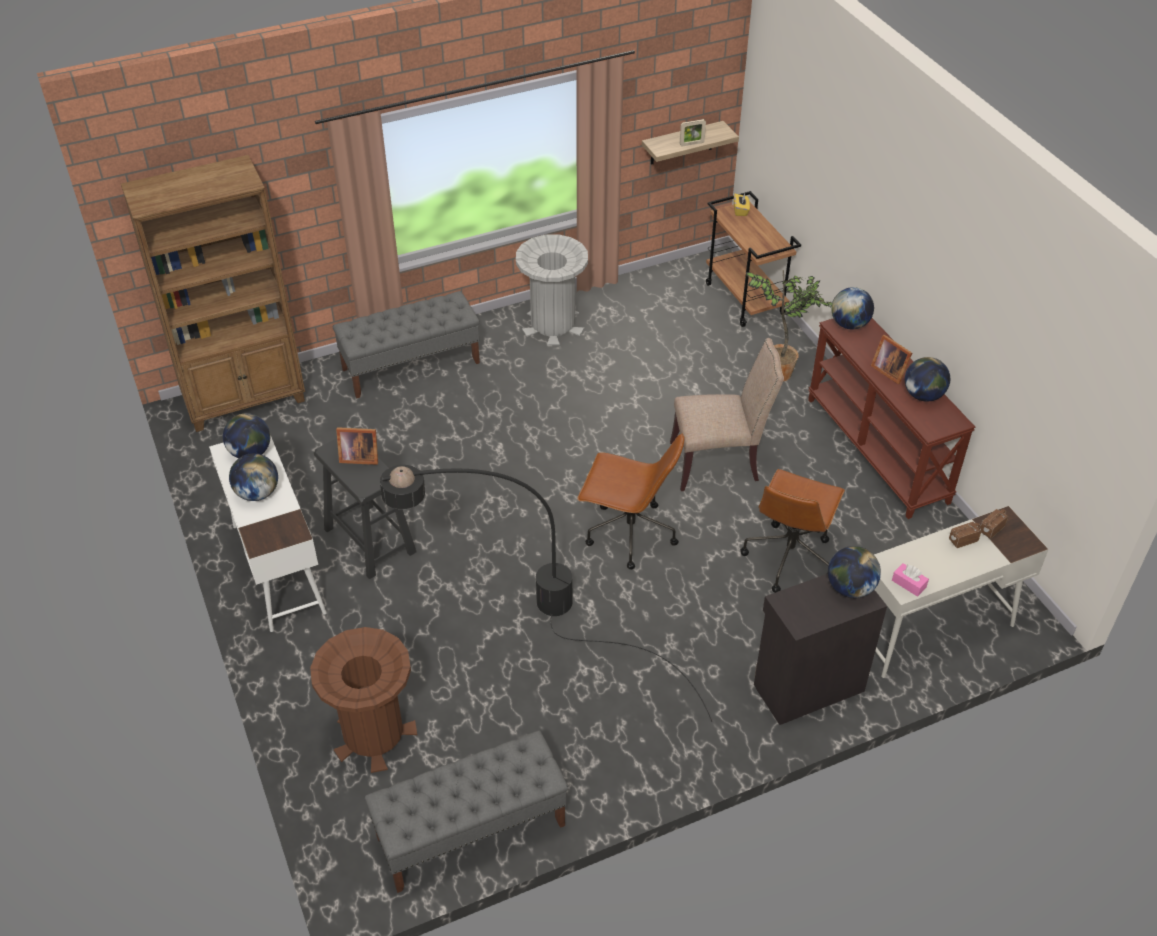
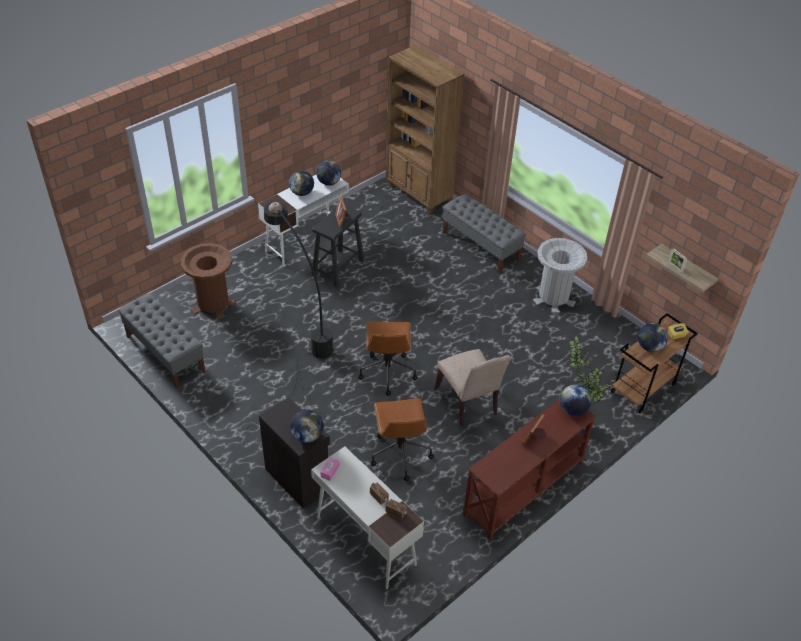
camera: 70 degrees right, 0 degrees up
brown office chair [740,469,845,593] -> brown office chair turned 105 degrees counterclockwise [371,398,434,481]
globe [905,357,950,402] -> globe moved to [638,323,668,352]

